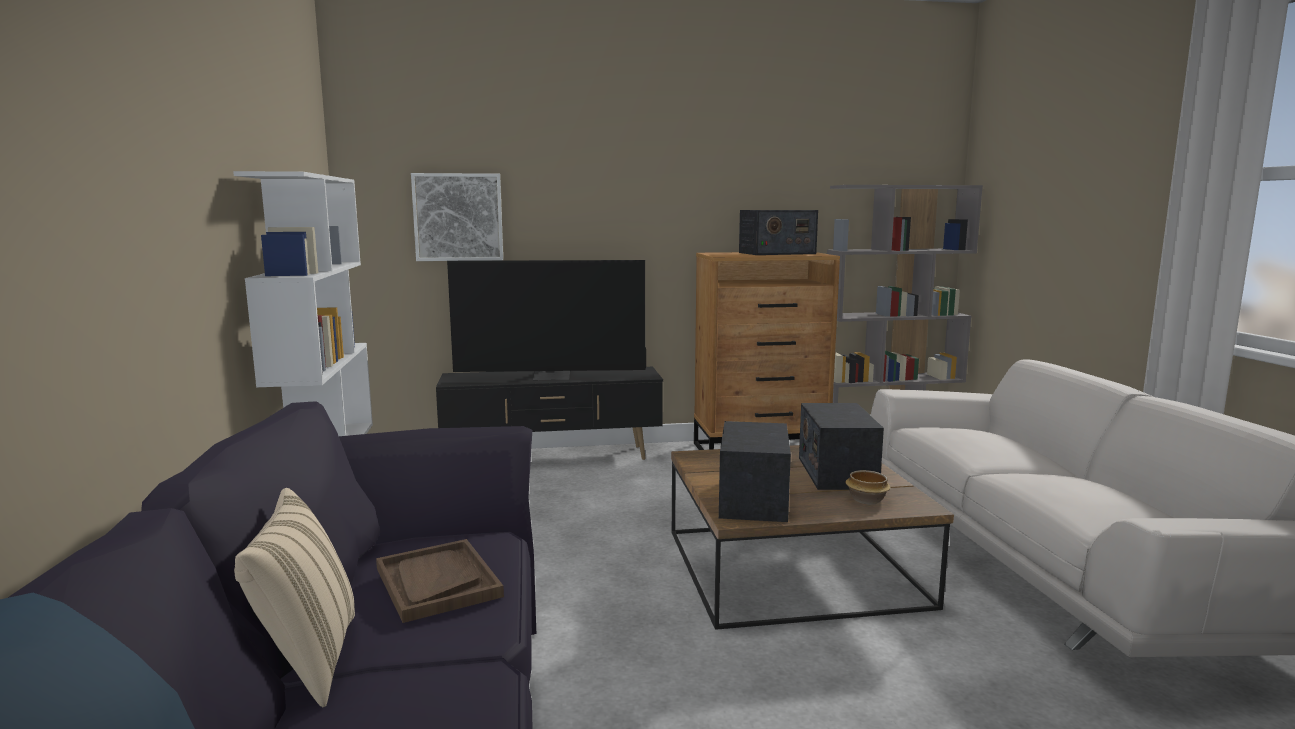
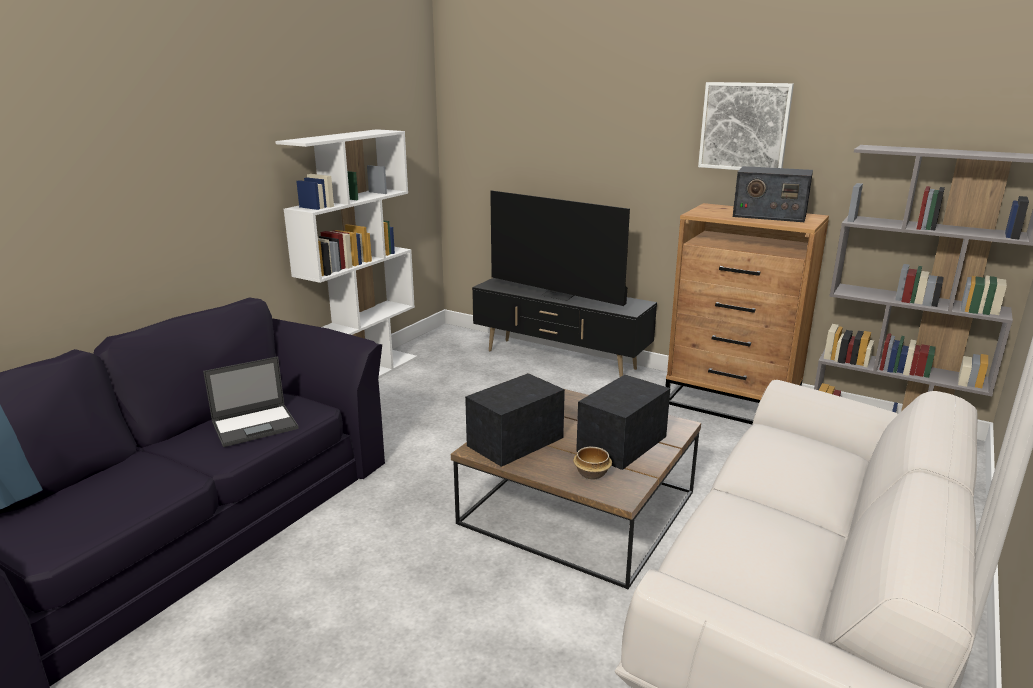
camera: 40 degrees right, 10 degrees up
beige pillow [234,488,355,707] -> none
brown tray [376,539,504,623] -> laptop [203,356,299,447]
picture [411,173,503,261] -> picture moved to [698,82,794,170]

